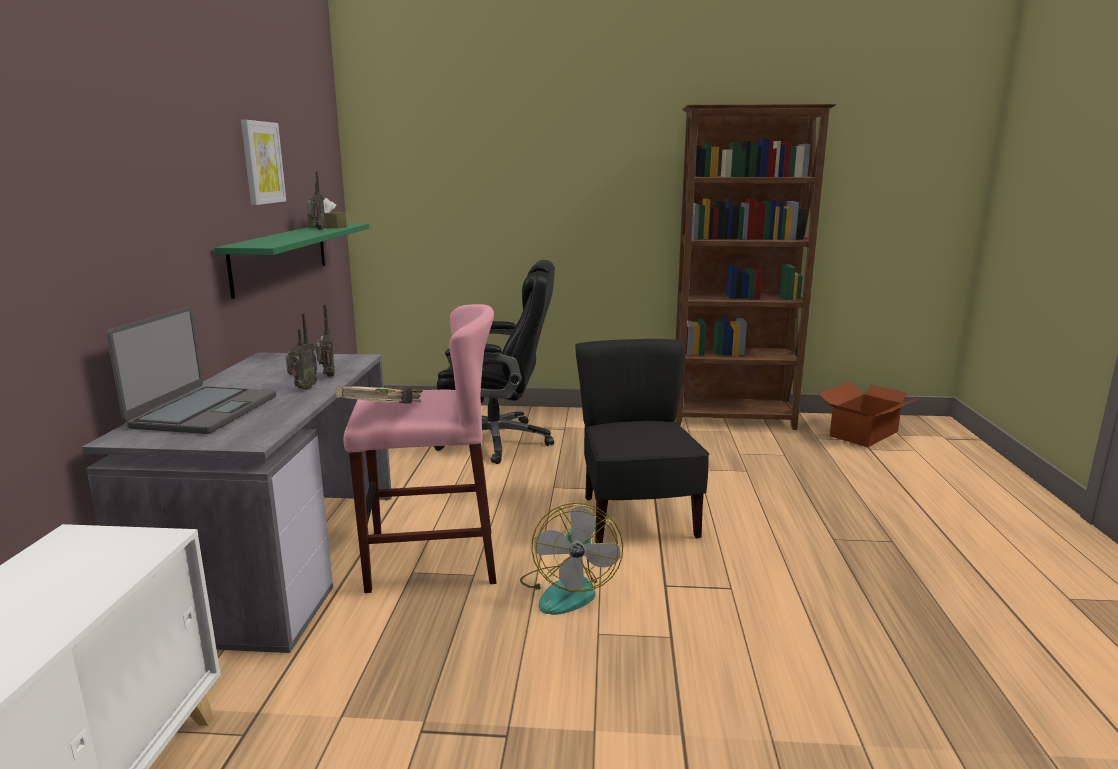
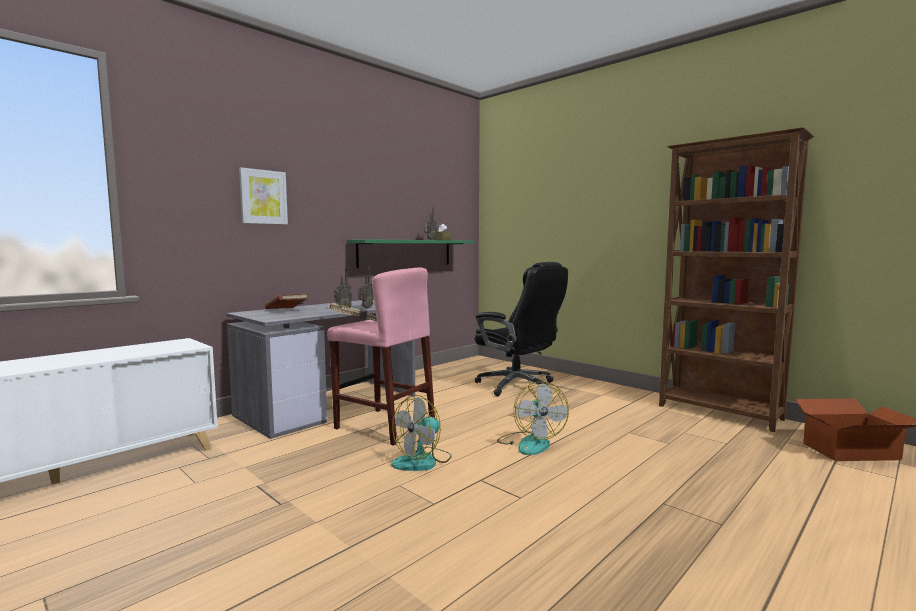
camera: 40 degrees right, 10 degrees down
laptop [106,307,276,434] -> brown book [265,292,308,309]
picture [241,120,286,205] -> picture moved to [239,168,288,224]
black chair [575,339,709,543] -> fan [497,382,569,455]

